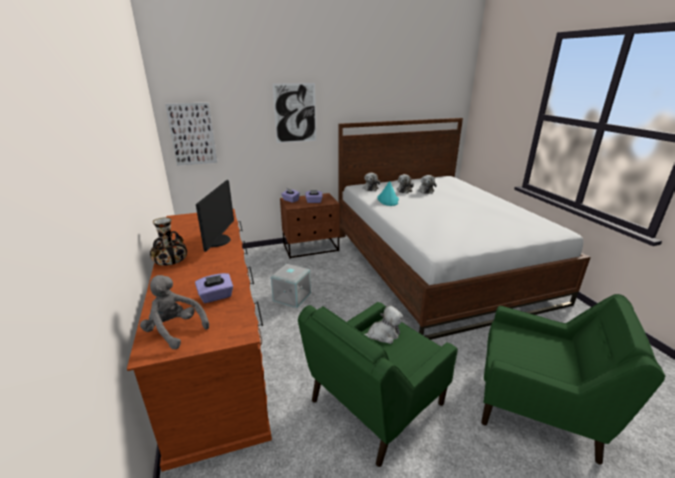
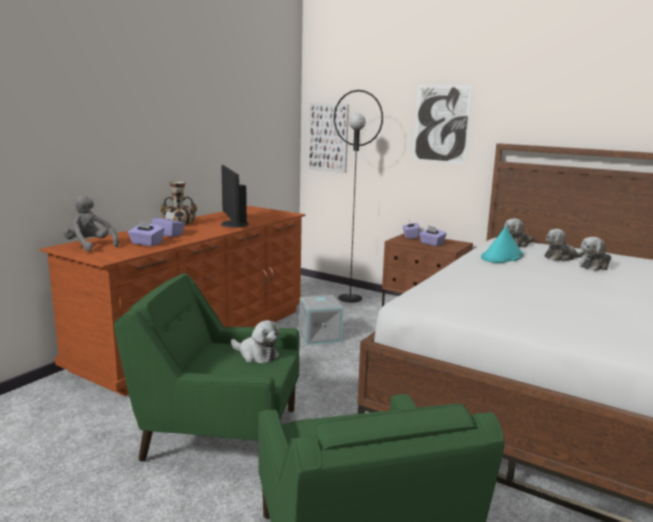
camera: 50 degrees right, 10 degrees down
grey plush toy [140,275,209,349] -> grey plush toy turned 45 degrees counterclockwise [63,195,119,251]
monitor [196,180,234,252] -> monitor turned 105 degrees clockwise [221,165,249,228]
none -> purple tissue box [152,211,185,237]
none -> black floor lamp [334,90,383,303]

